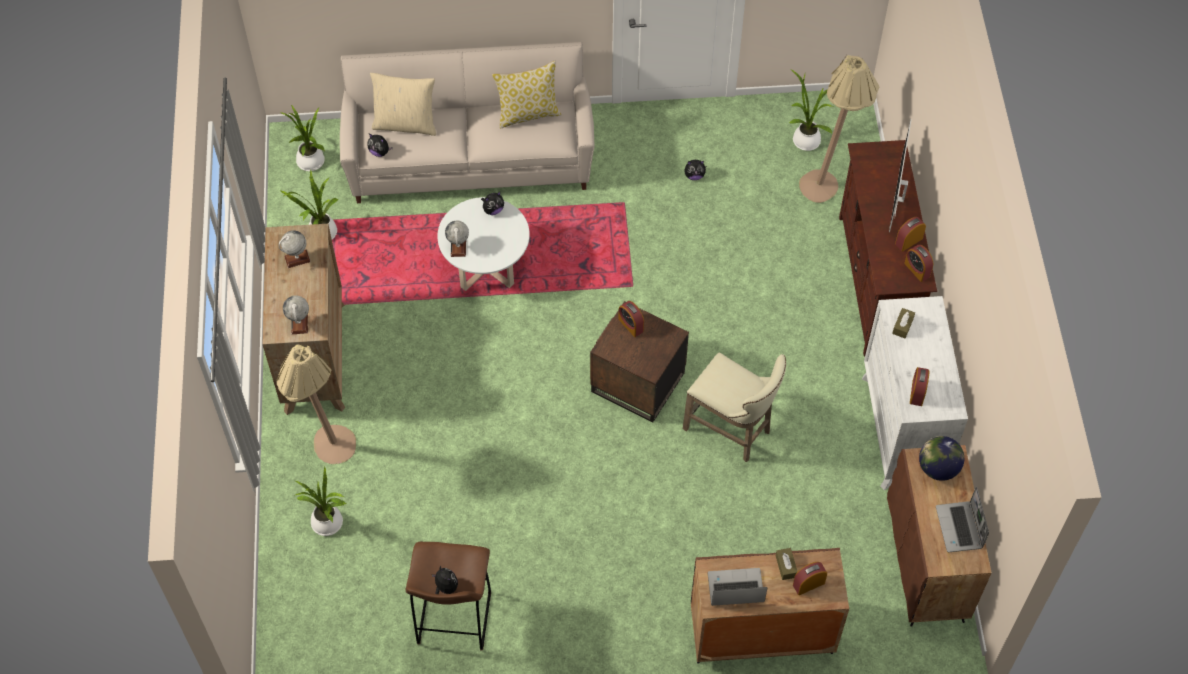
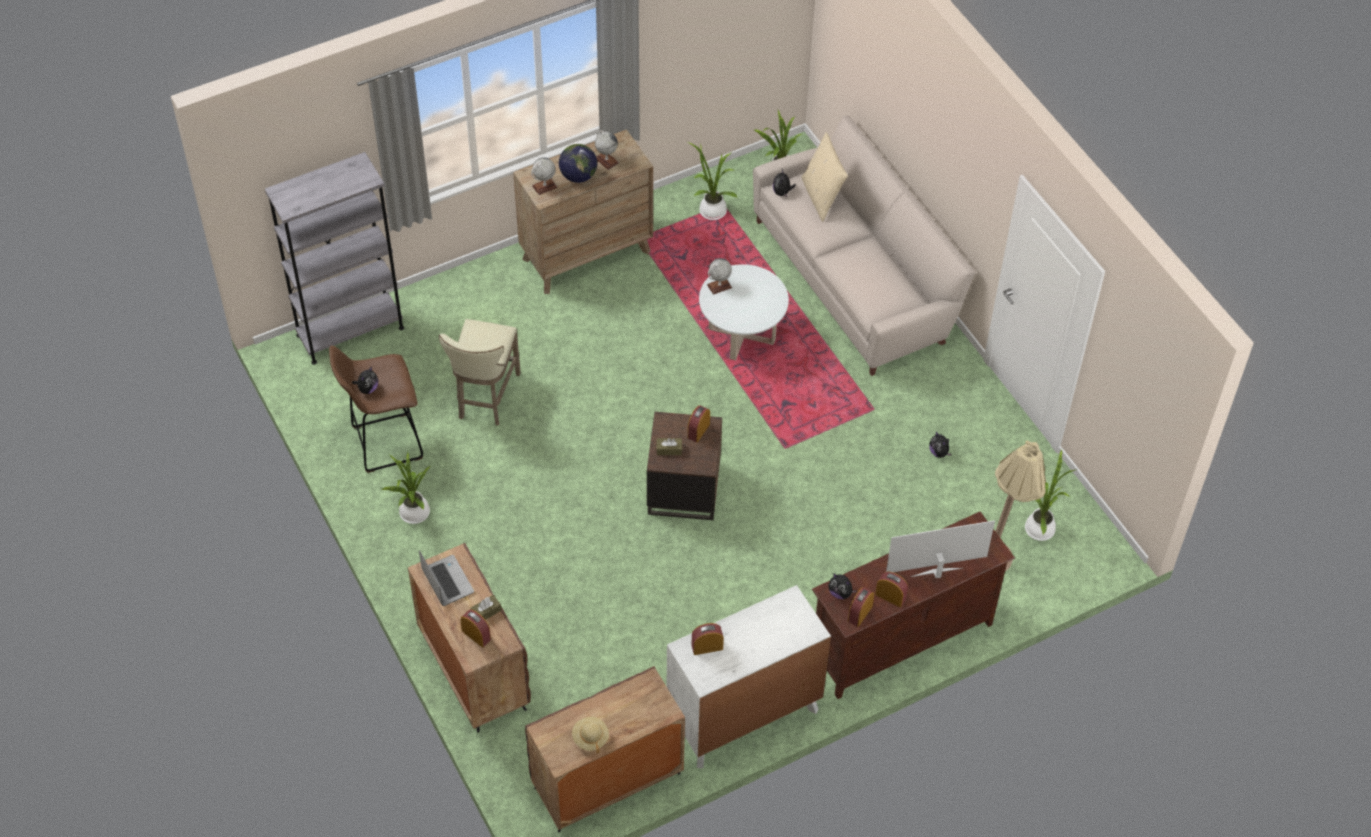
camera: 65 degrees right, 5 degrees down
beige floor lamp [277,344,356,464] -> none
potted plant [294,467,346,536] -> potted plant moved to [381,452,430,524]
plush toy [481,192,504,215] -> plush toy moved to [828,573,857,599]
pillow [492,61,561,129] -> none
beige stool [683,353,786,462] -> beige stool moved to [439,319,521,426]
brown tissue box [892,308,915,338] -> brown tissue box moved to [656,438,682,455]
globe [919,436,964,481] -> globe moved to [559,144,597,183]
laptop [936,486,989,552] -> beige hat [572,717,609,753]
none -> grey bookcase [264,152,404,365]

